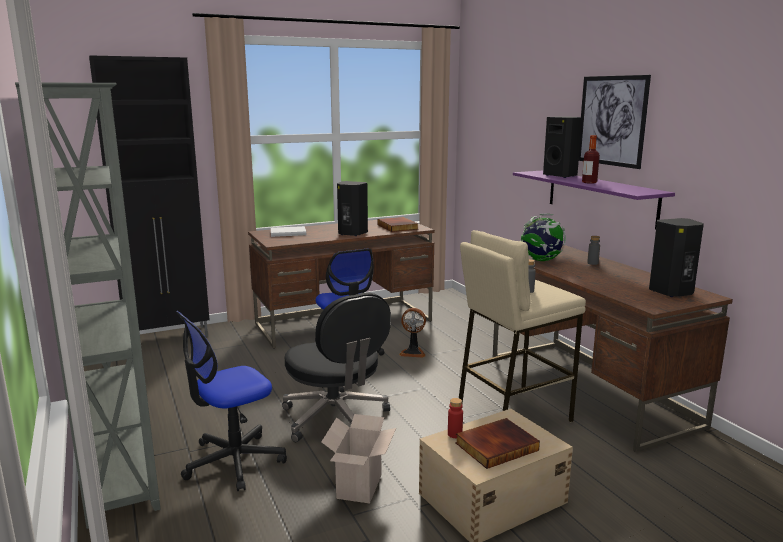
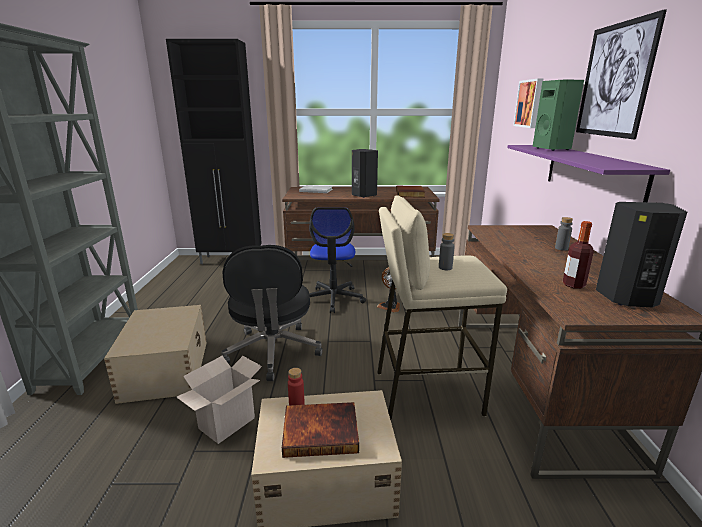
camera: 25 degrees right, 5 degrees up
office chair [176,311,287,491] -> beige storage box [104,305,207,404]
globe [521,214,566,261] -> none
black speaker [543,116,582,178] -> green speaker [533,80,584,151]
bottle [582,135,600,184] -> bottle moved to [563,221,594,289]
none -> picture [513,78,544,128]

